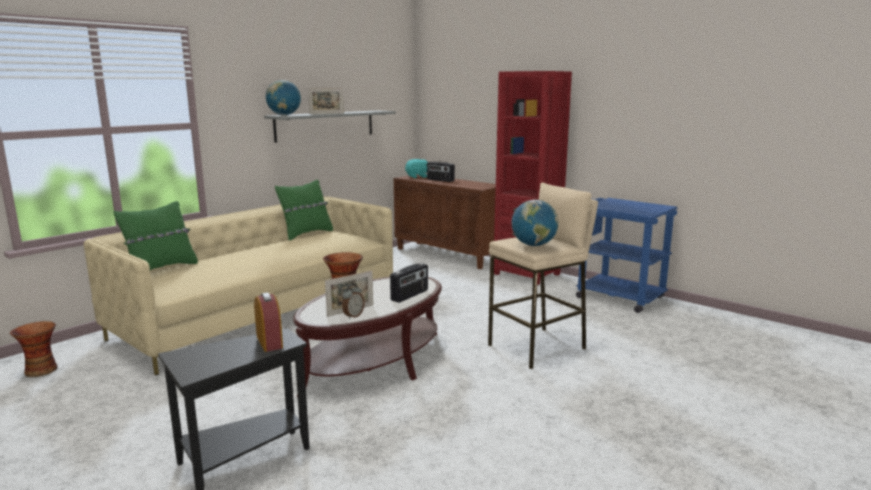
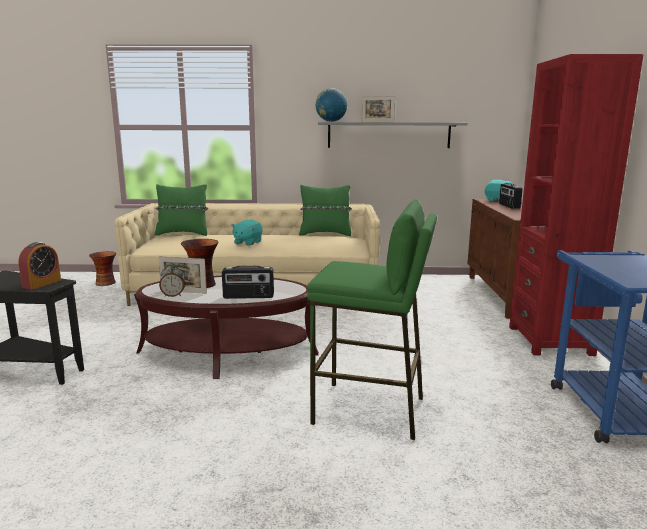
camera: 50 degrees right, 0 degrees up
beige stool [488,182,598,369] -> green stool [307,199,437,440]
globe [512,200,559,246] -> none
none -> turquoise plush toy [231,220,263,246]

